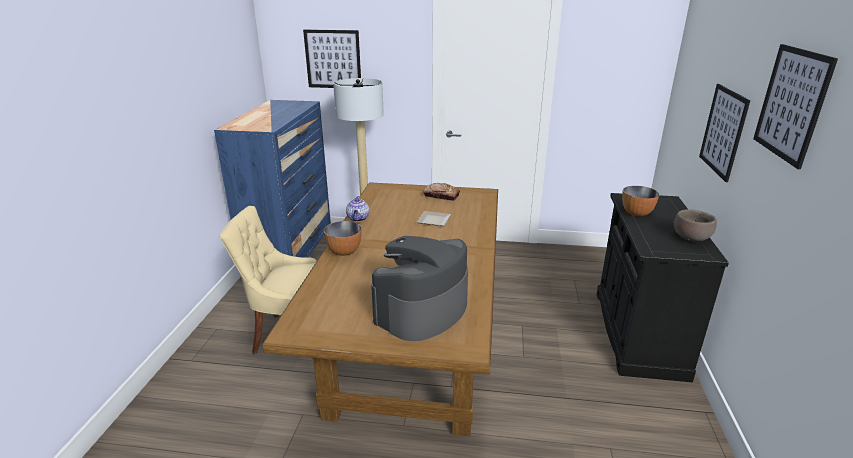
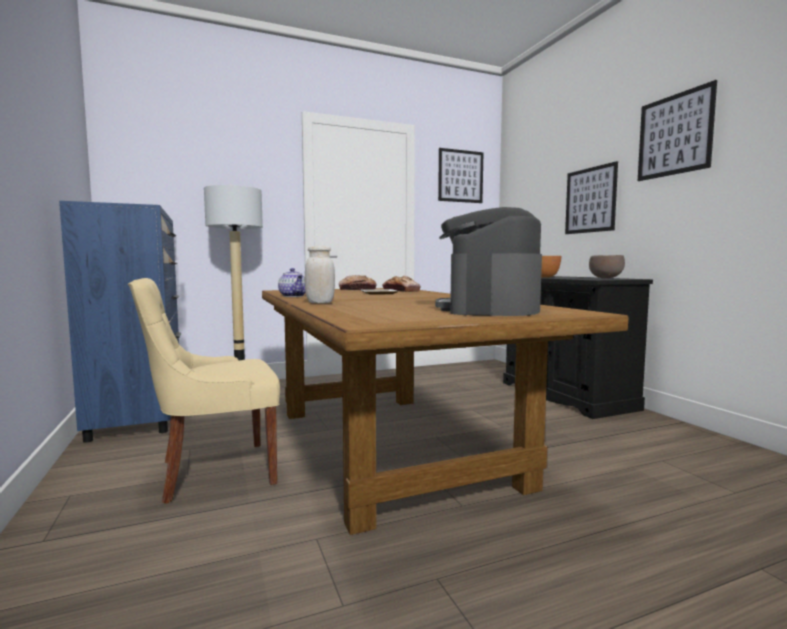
camera: 30 degrees left, 20 degrees down
picture [303,30,361,88] -> picture moved to [438,148,483,203]
bowl [324,221,362,256] -> white jar [305,246,335,303]
none -> bread [382,276,421,292]

